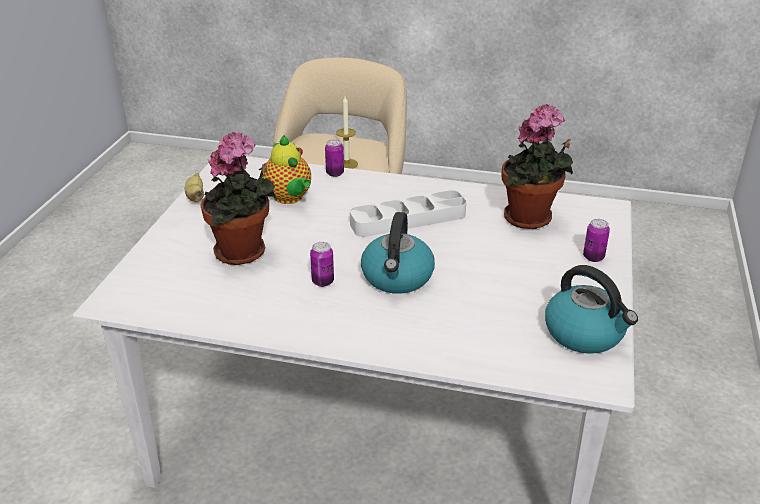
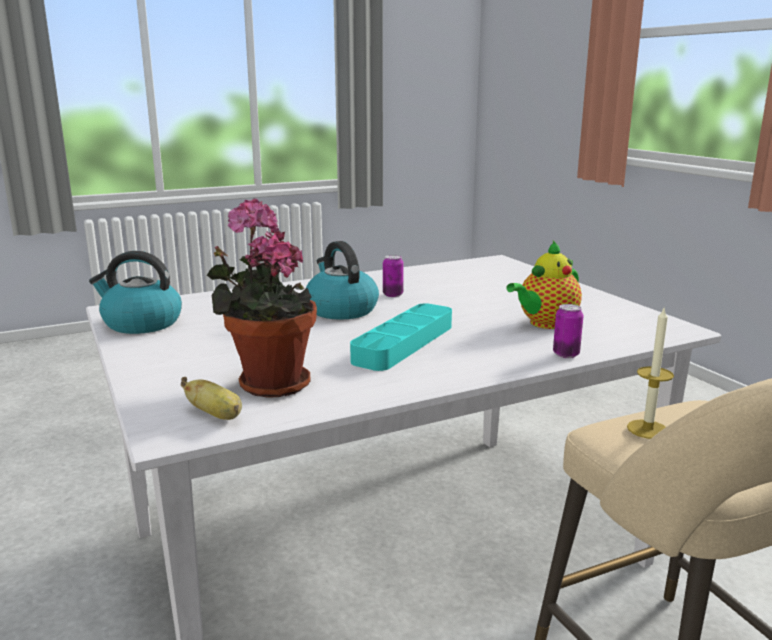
camera: 140 degrees right, 15 degrees down
banana [185,173,204,202] -> banana moved to [181,377,242,420]
potted plant [200,132,276,265] -> none
teapot [262,135,311,204] -> teapot turned 60 degrees counterclockwise [506,241,582,329]
white tray [350,190,466,237] -> turquoise tray [350,303,452,371]
can [583,219,610,262] -> none

